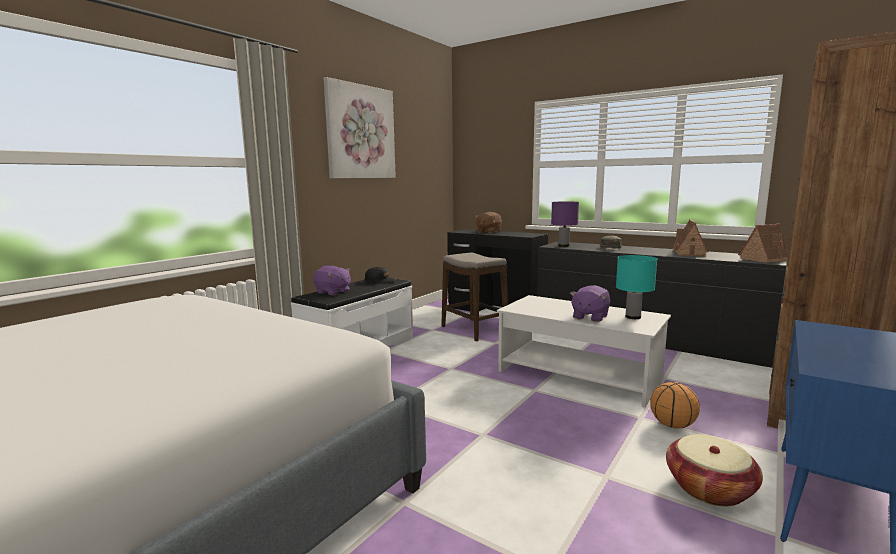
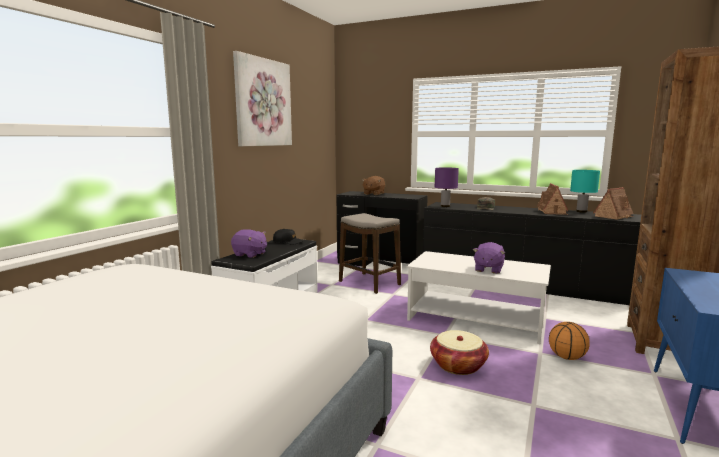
camera: 10 degrees left, 0 degrees up
turquoise table lamp [616,255,657,319] -> turquoise table lamp moved to [570,170,600,213]
basket [666,434,763,506] -> basket moved to [430,330,489,375]

